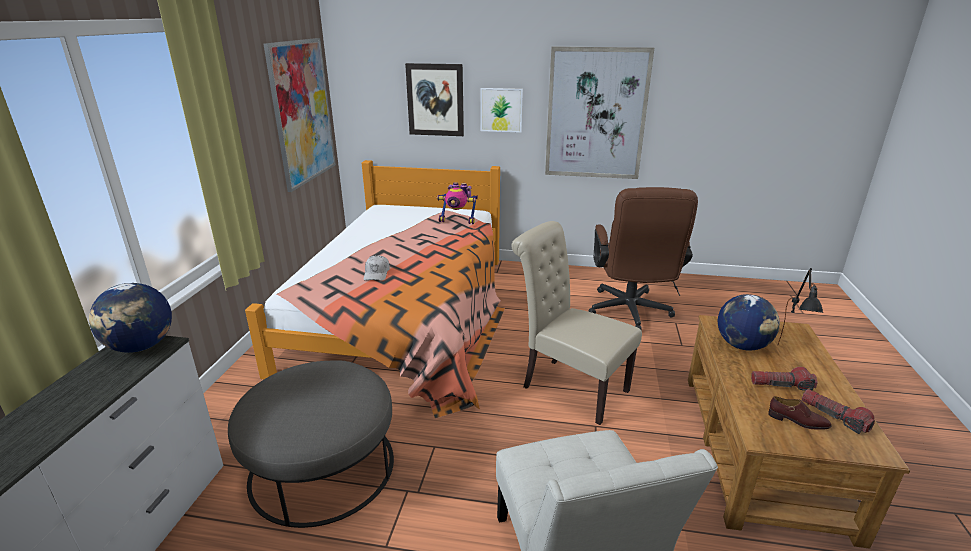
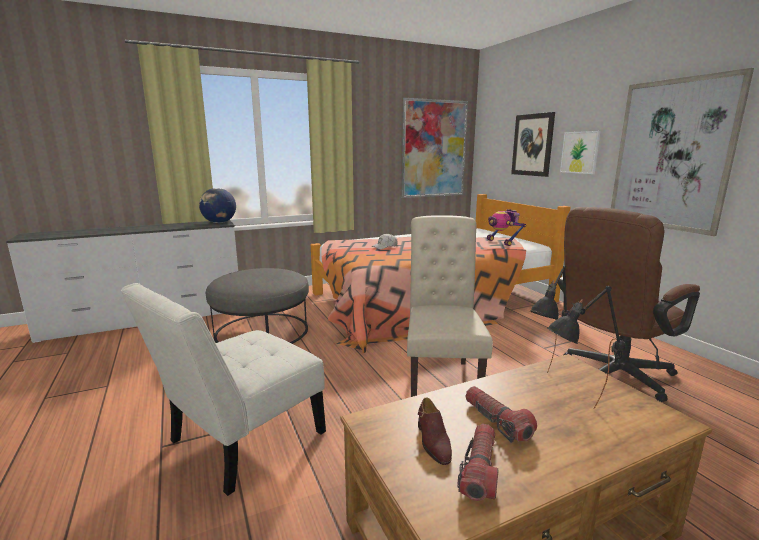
camera: 55 degrees right, 10 degrees down
globe [718,294,780,351] -> black table lamp [530,266,569,373]

